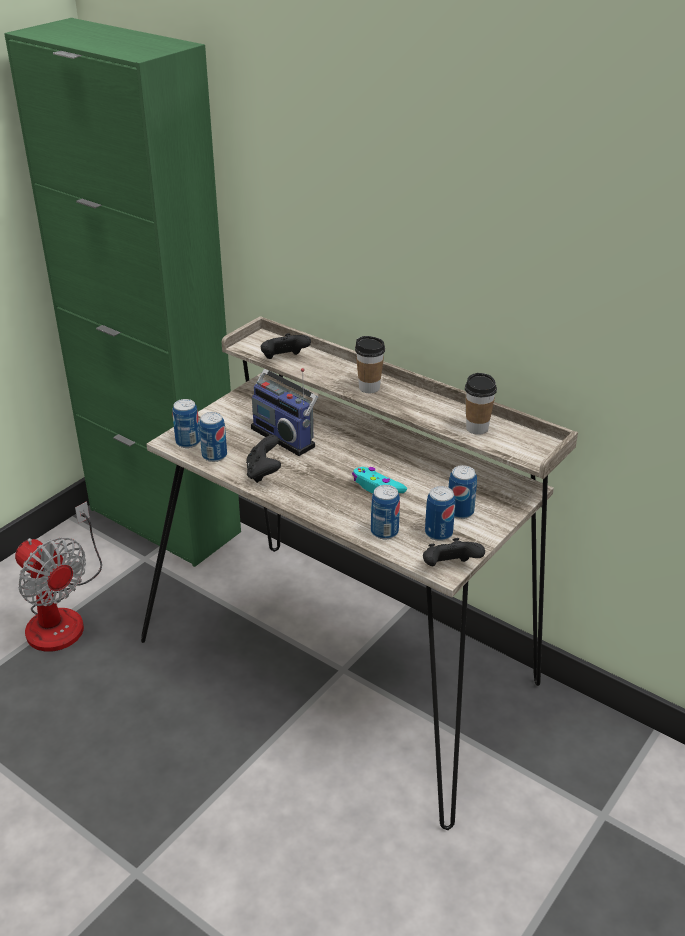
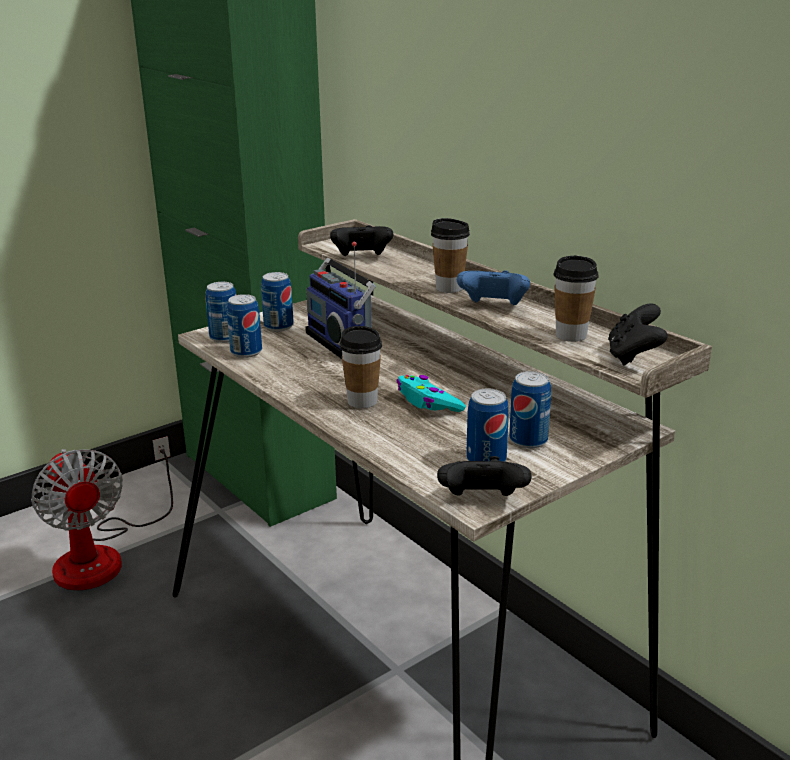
camera: 15 degrees right, 10 degrees down
black game controller [246,435,281,483] -> black game controller moved to [608,303,668,365]
can [371,485,400,539] -> can moved to [261,272,294,332]
none -> cup [340,326,382,409]
none -> blue game controller [457,270,530,305]

